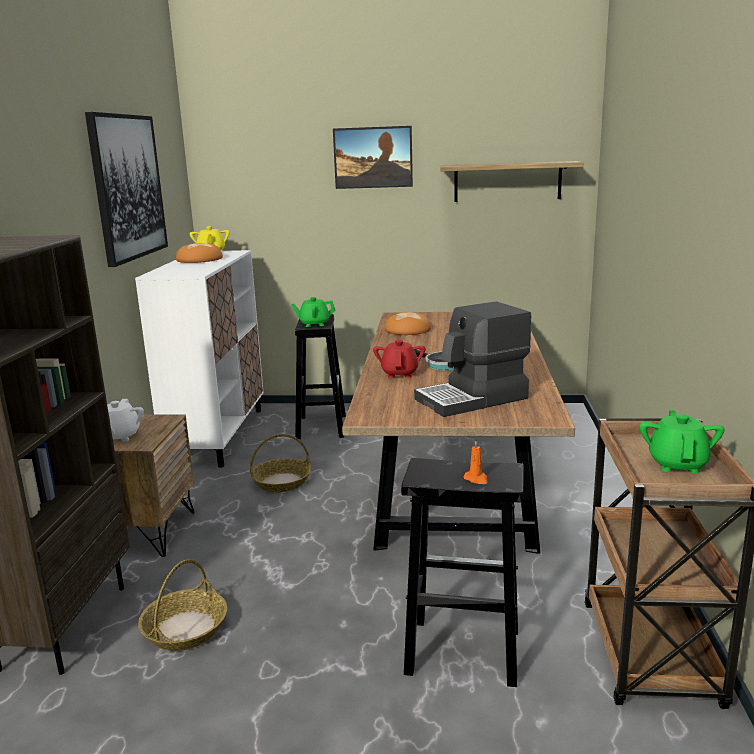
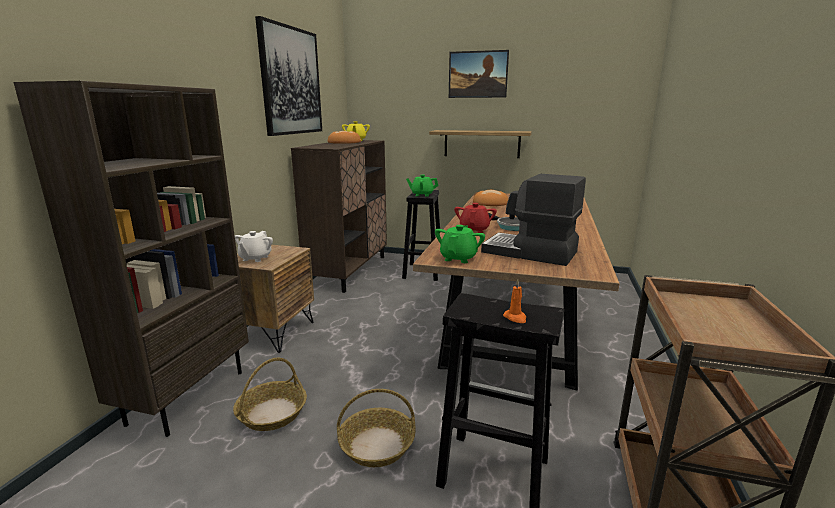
camera: 10 degrees right, 0 degrees up
white cabinet [135,250,264,468] -> brown cabinet [291,140,387,293]
basket [250,434,311,492] -> basket moved to [337,389,416,467]
coffee machine [414,301,531,417] -> coffee machine turned 45 degrees clockwise [481,174,586,266]
shelf [441,161,583,202] -> shelf moved to [429,130,532,158]
green teapot [639,410,724,473] -> green teapot moved to [435,225,485,263]

